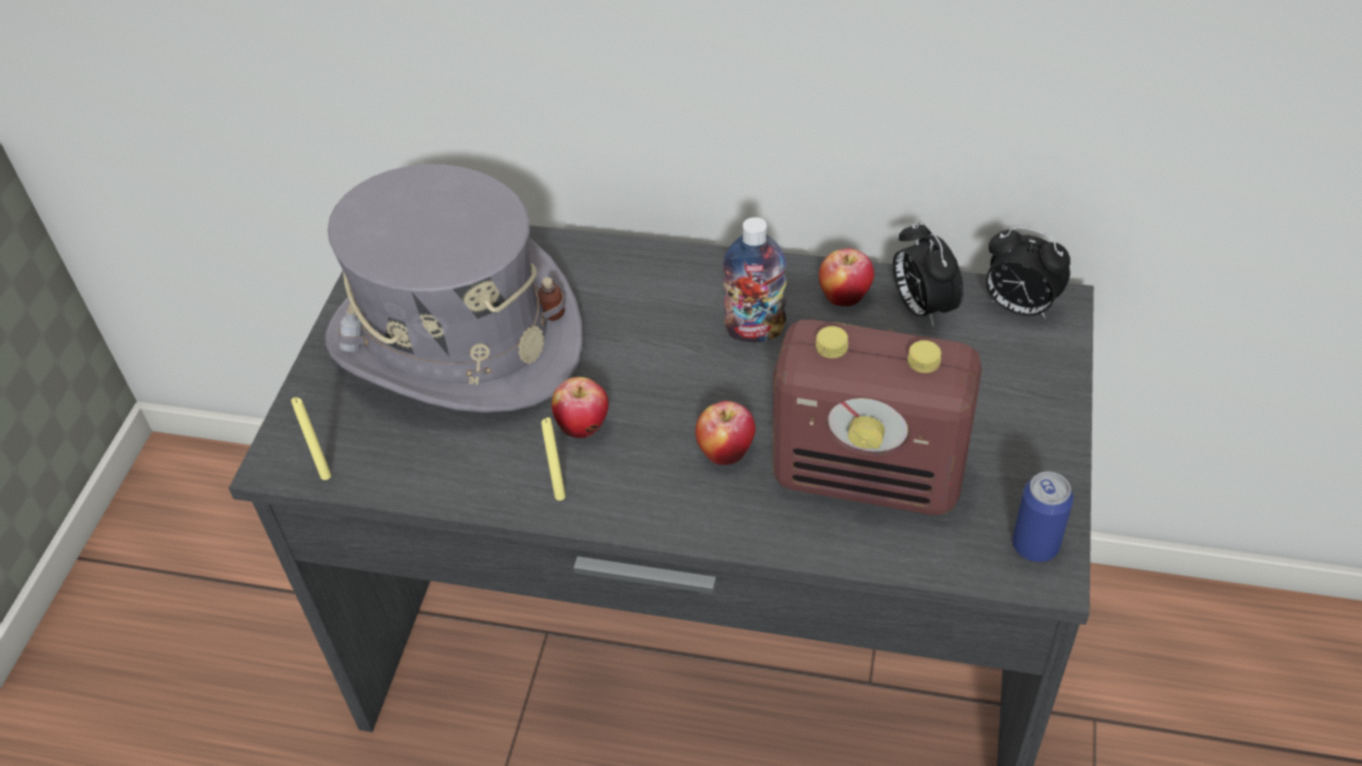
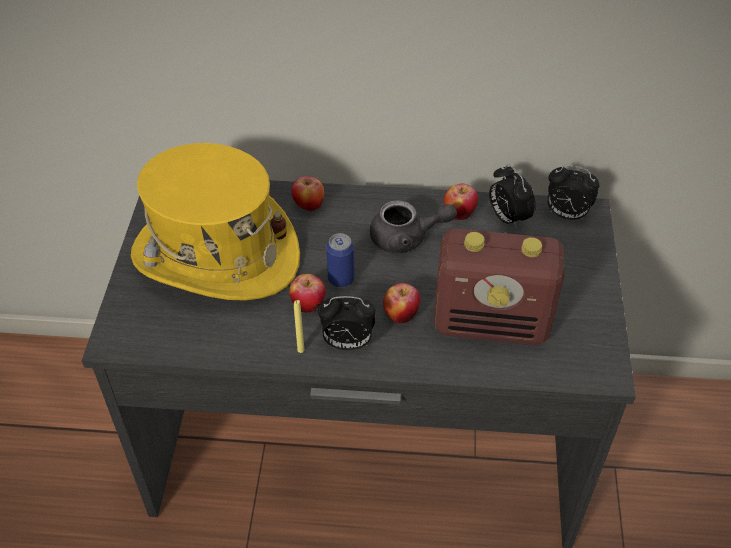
camera: 10 degrees left, 0 degrees up
yellow candle [291,397,331,480] -> none
grey hat [325,164,583,413] -> yellow hat [131,143,300,301]
bottle [723,217,787,343] -> grey teapot [370,200,457,254]
can [1012,471,1074,562] -> can moved to [326,233,354,288]
none -> apple [291,176,324,212]
none -> alarm clock [318,296,375,350]

